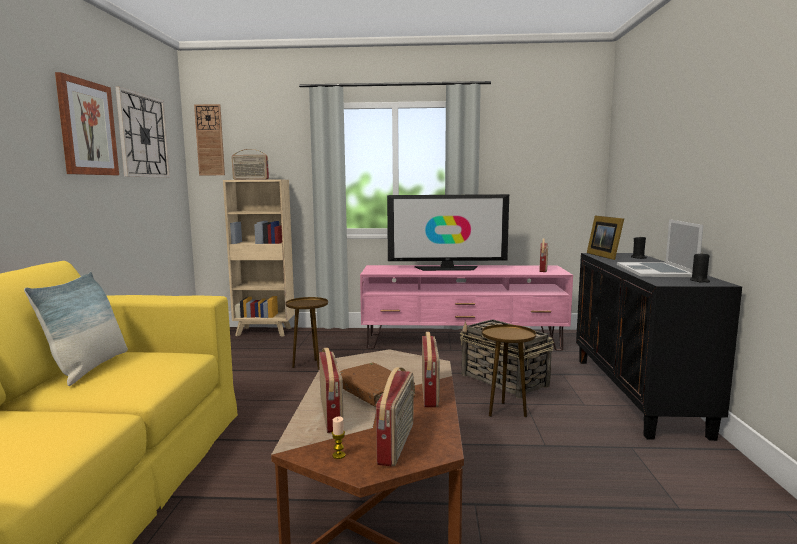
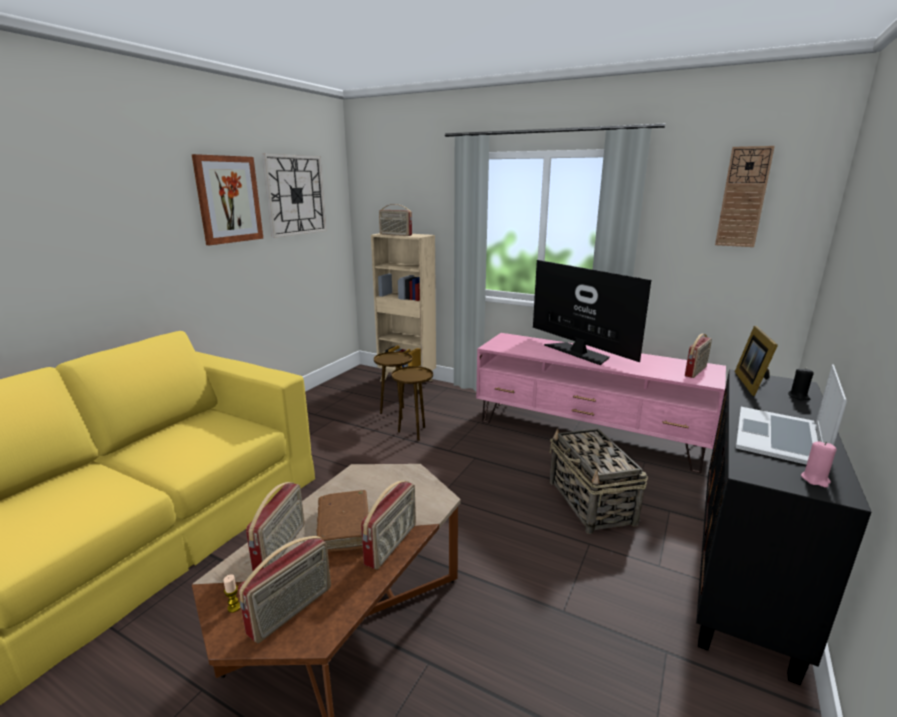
camera: 25 degrees right, 10 degrees up
pillow [24,272,128,386] -> none
wall clock [194,104,225,176] -> wall clock moved to [715,146,775,247]
television [387,194,509,271] -> television turned 150 degrees counterclockwise [533,260,651,365]
brown side table [482,324,536,417] -> brown side table moved to [374,351,412,419]
black candle [690,252,710,283] -> pink candle [801,441,837,488]

